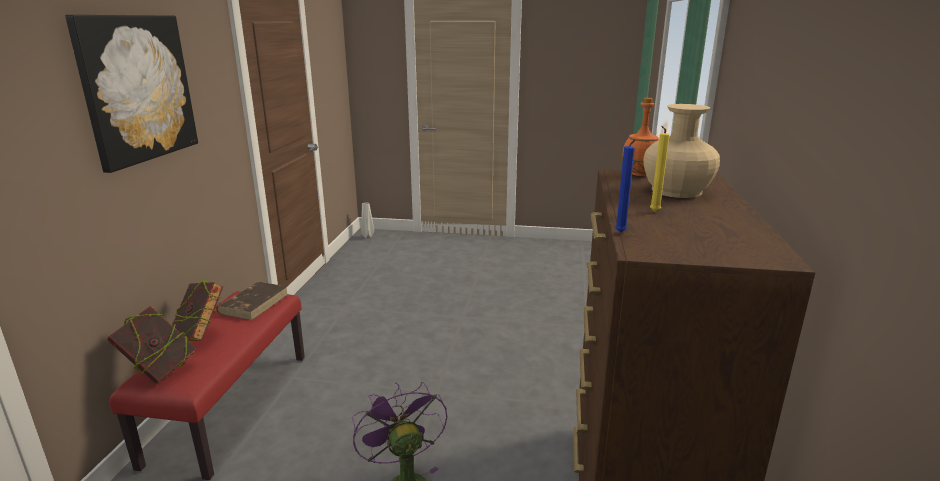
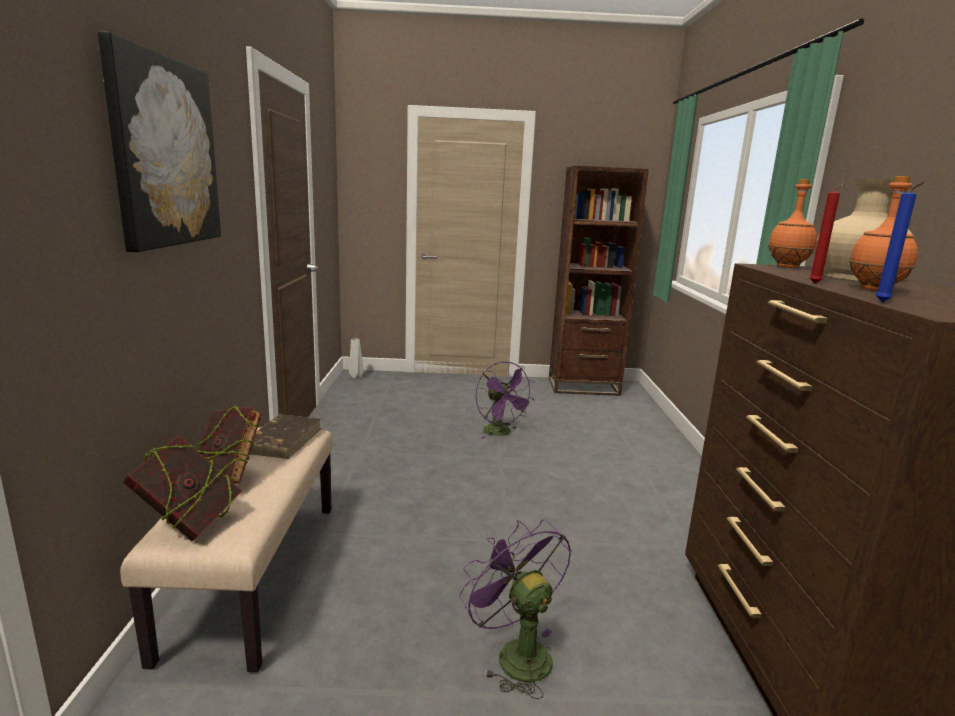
camera: 10 degrees left, 5 degrees down
red bench [109,291,305,480] -> beige bench [120,427,333,672]
yellow candle [650,126,670,211] -> orange bottle [849,176,918,291]
none -> purple fan [475,361,535,439]
none -> brown bookcase [549,166,649,396]
none -> red candle [809,183,846,283]

